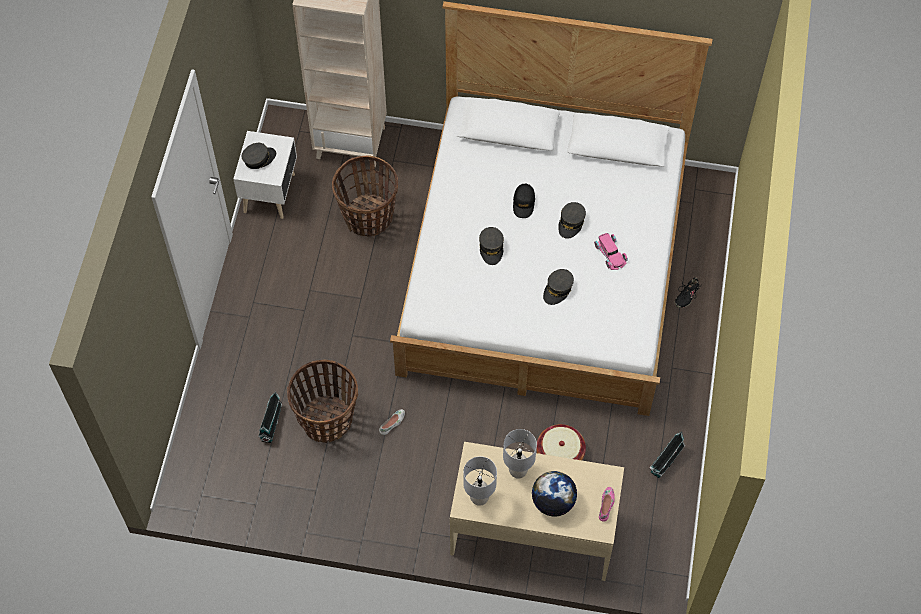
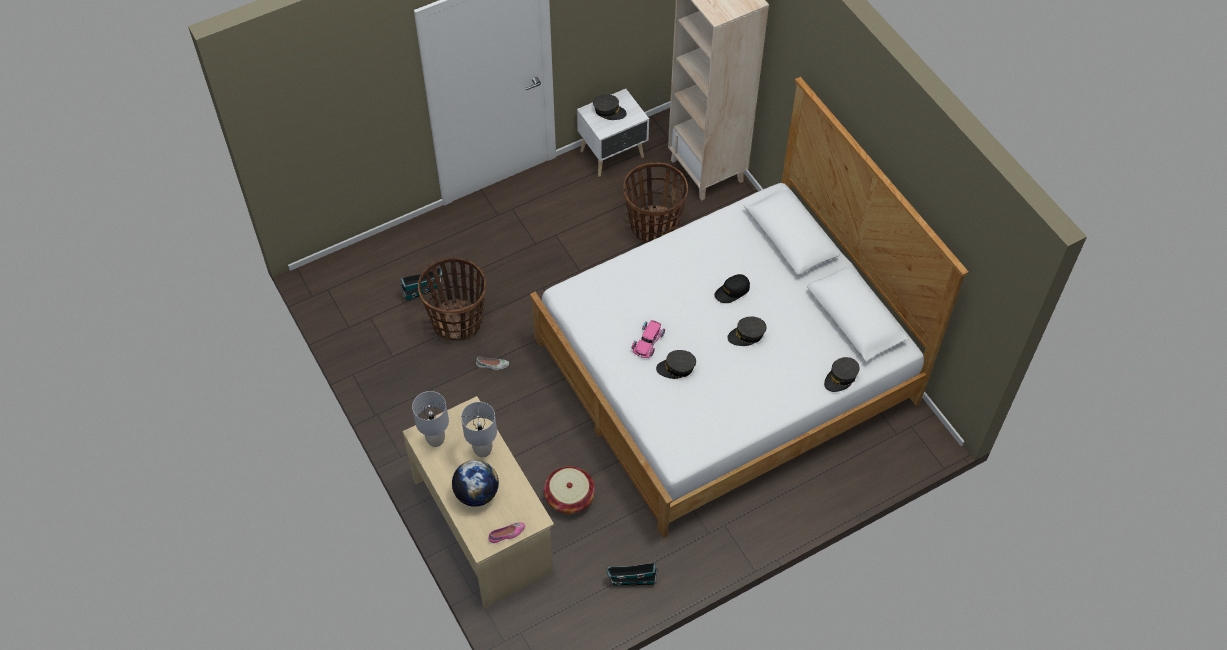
camera: 50 degrees right, 5 degrees down
grey cap [479,227,504,265] -> grey cap moved to [824,357,859,392]
pink toy car [594,233,628,270] -> pink toy car moved to [631,320,665,358]
black shoe [674,277,700,308] -> none

